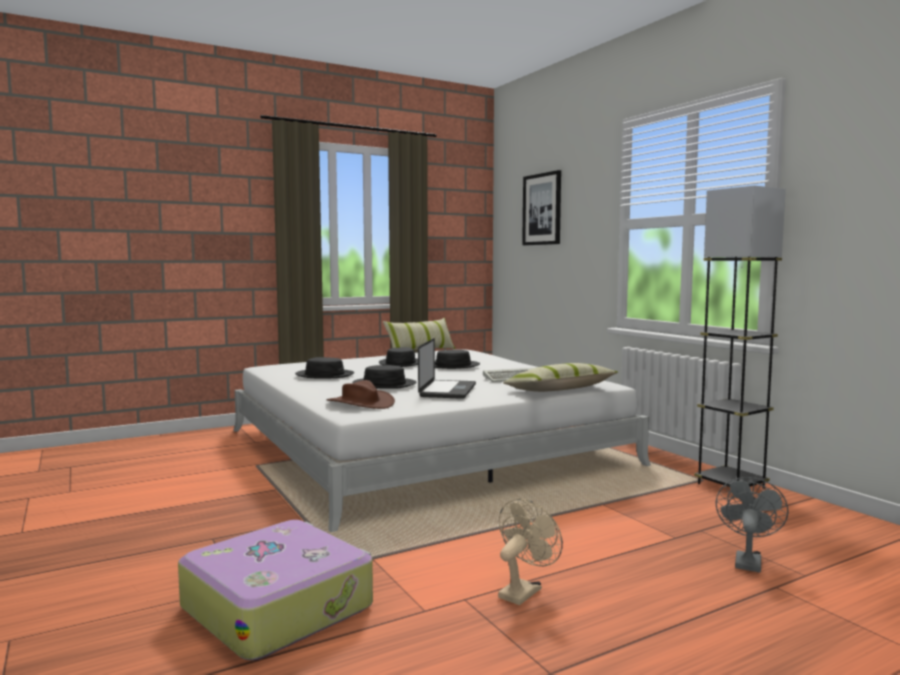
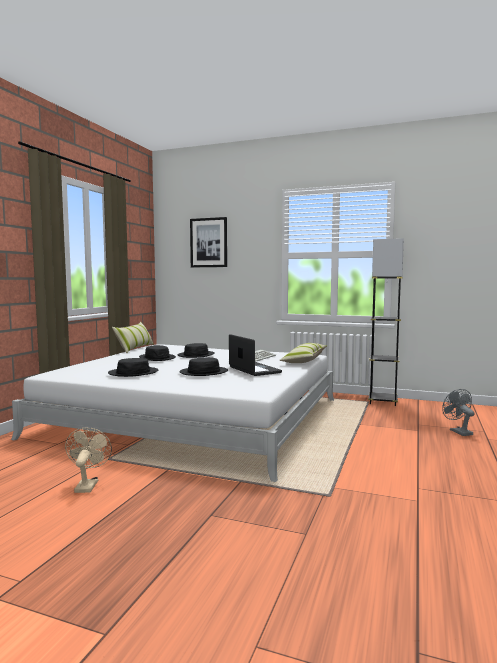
camera: 40 degrees left, 0 degrees up
suitcase [178,520,373,660] -> none
brown hat [327,380,395,409] -> none
beige fan [498,499,563,605] -> beige fan moved to [65,427,112,493]

